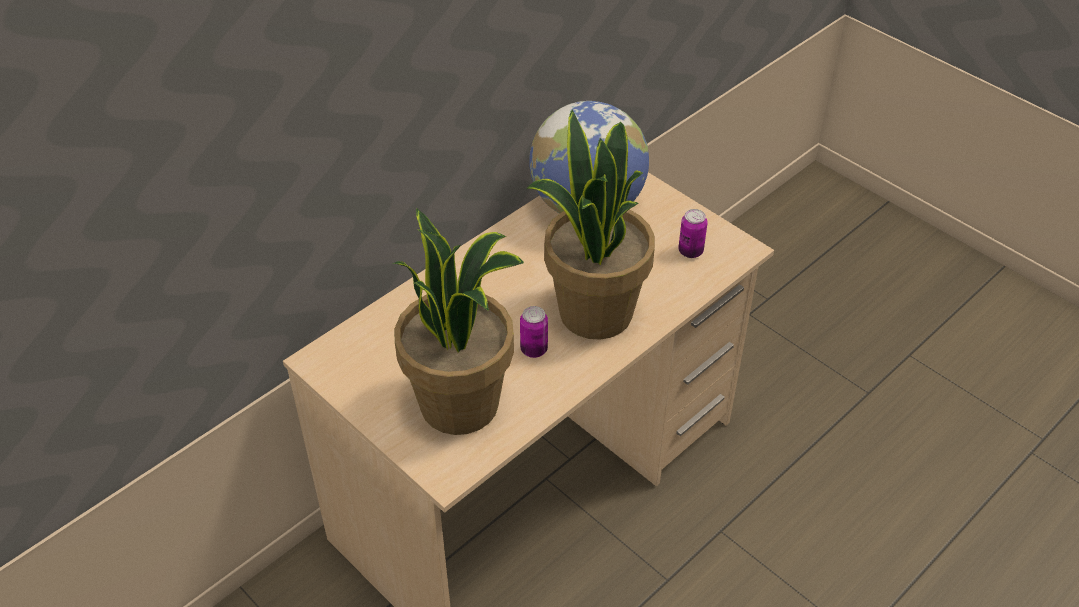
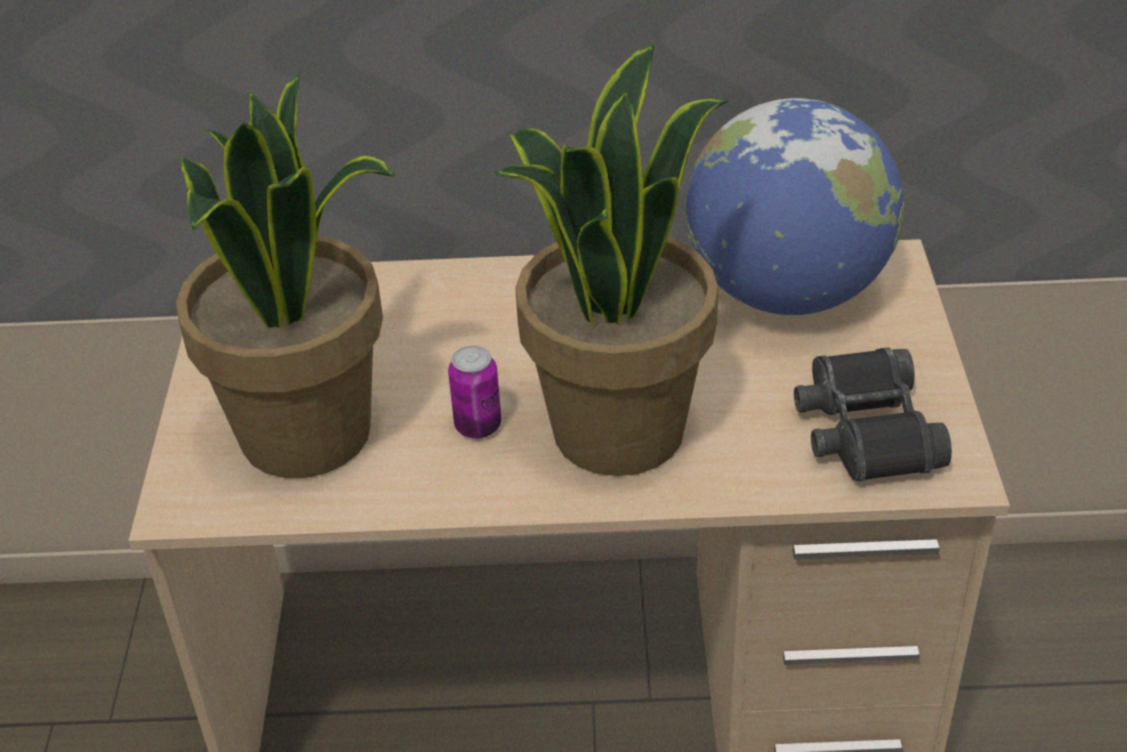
camera: 45 degrees right, 5 degrees down
can [678,209,708,258] -> black binoculars [794,347,952,482]

